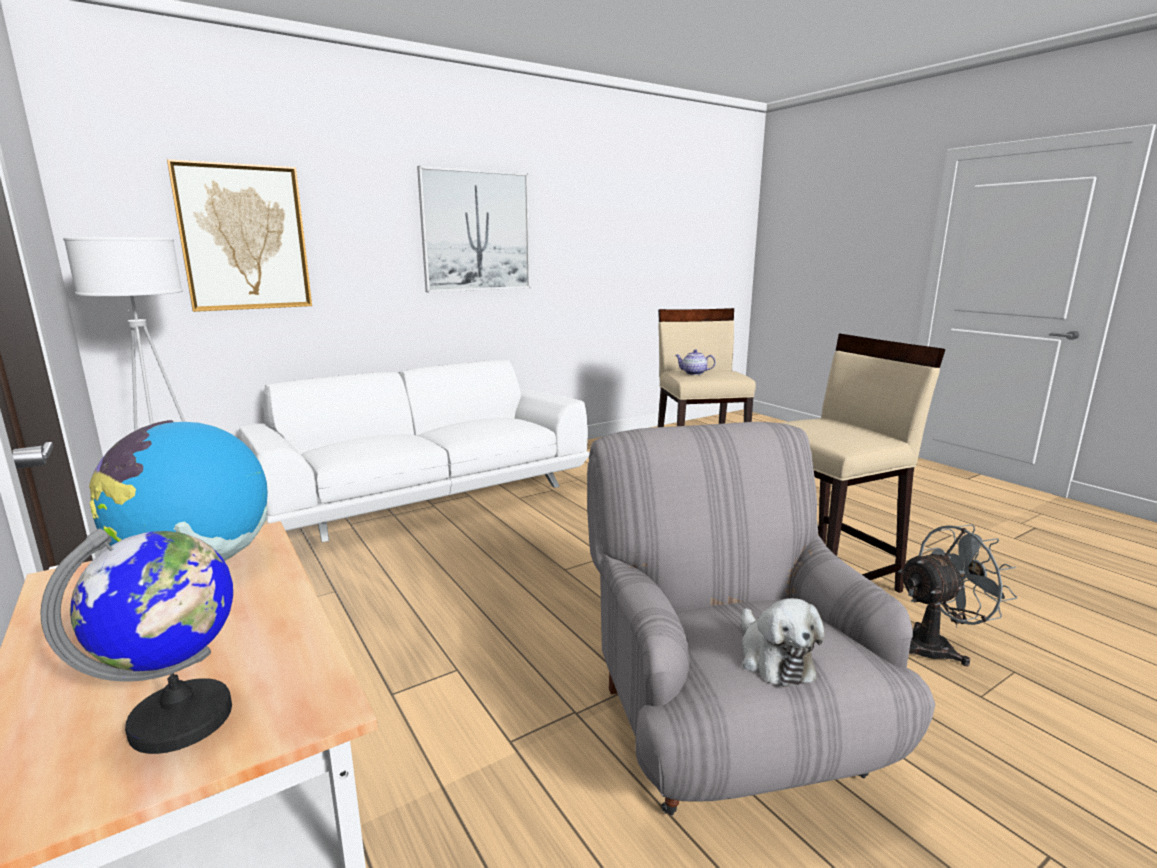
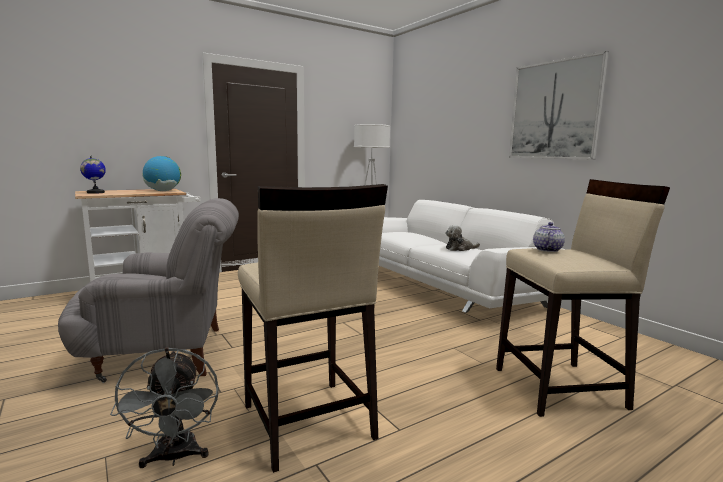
camera: 90 degrees right, 5 degrees down
picture [167,159,312,312] -> none
plush toy [741,598,825,687] -> plush toy moved to [445,225,480,251]

